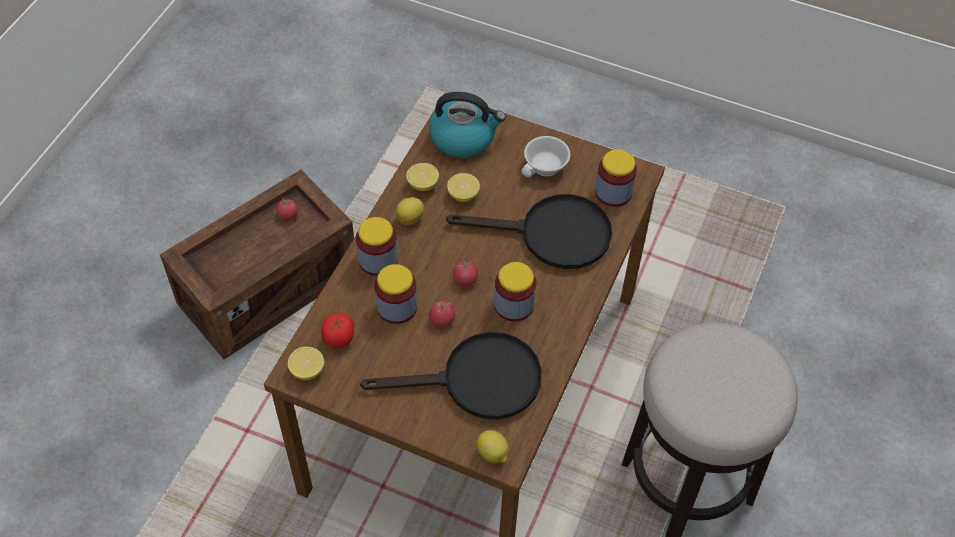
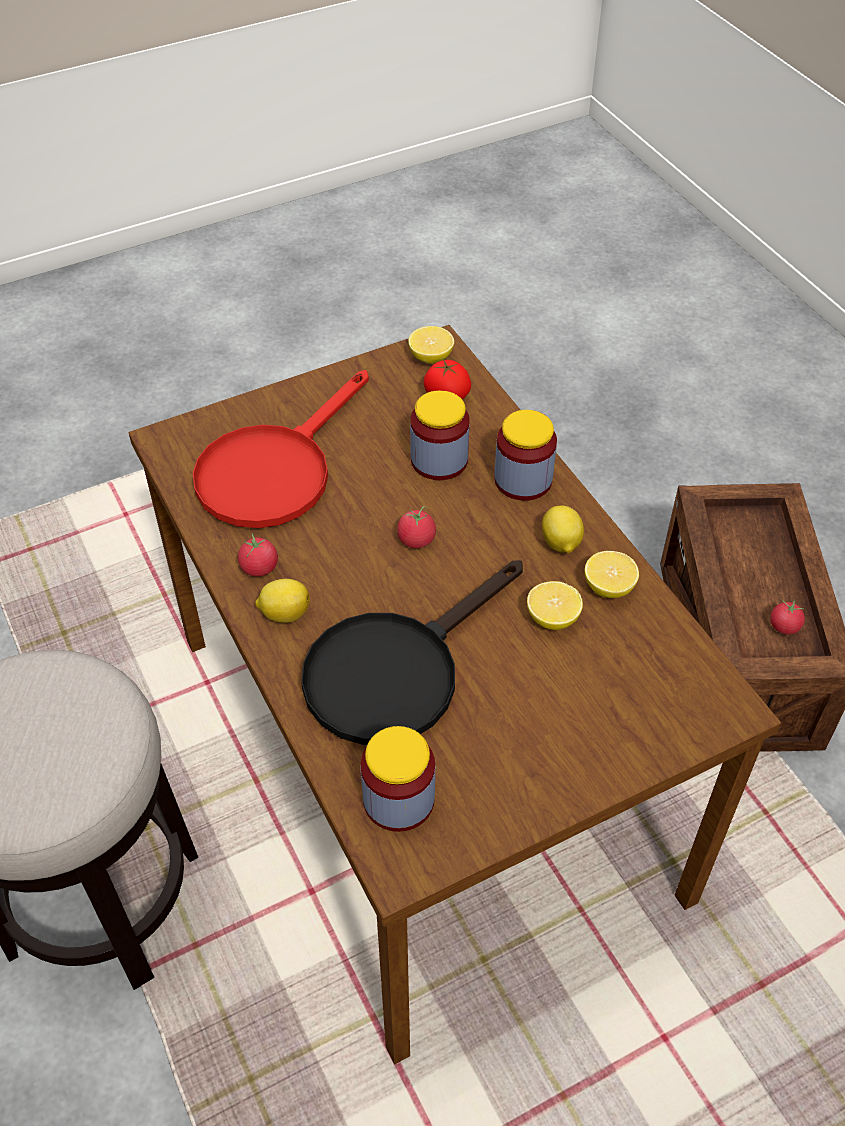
camera: 130 degrees right, 5 degrees down
black frying pan [360,332,542,420] -> red frying pan [193,370,369,528]
kettle [429,92,506,158] -> none
tomato [429,301,456,327] -> tomato moved to [238,533,278,576]
lemon [476,430,509,464] -> lemon moved to [255,579,310,623]
jar [494,262,536,321] -> none
white cup [522,136,570,178] -> none

